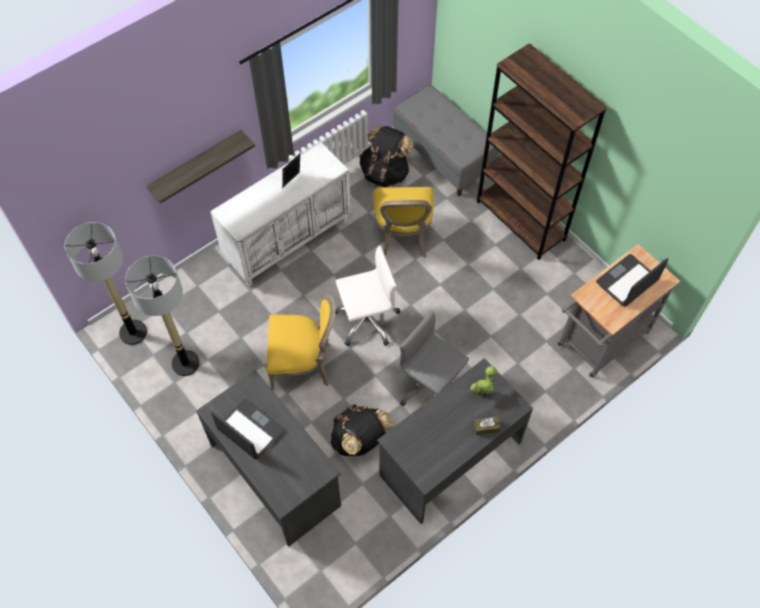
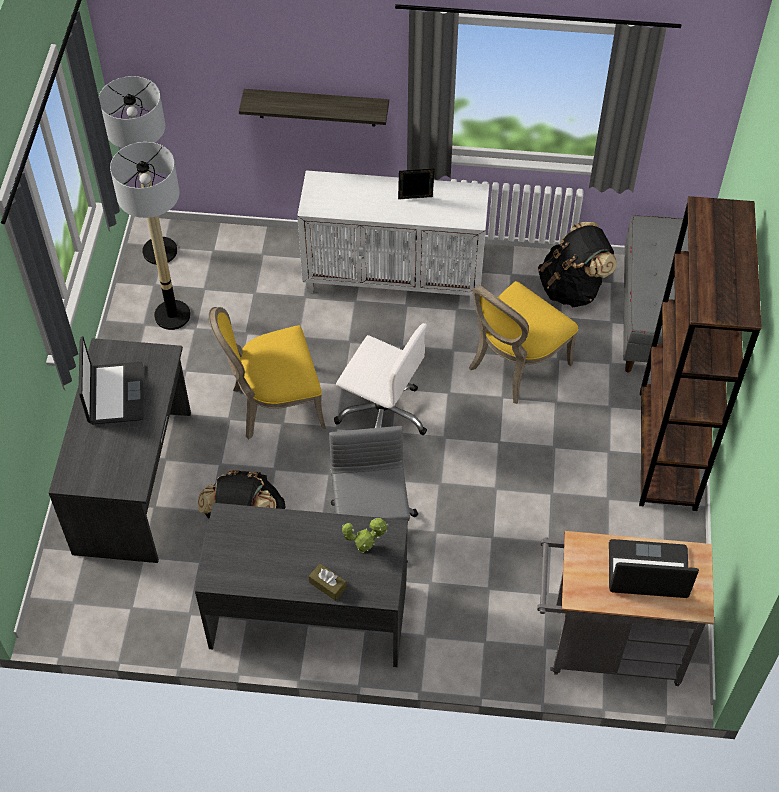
camera: 45 degrees right, 5 degrees down
yellow chair [267,294,336,391] -> yellow chair turned 120 degrees clockwise [209,307,326,439]

